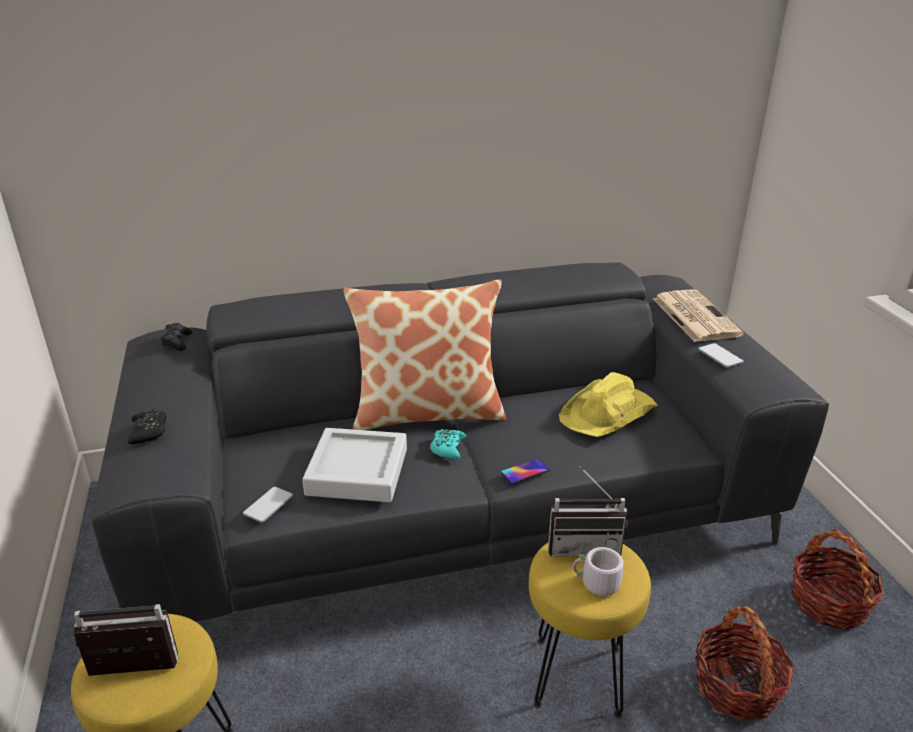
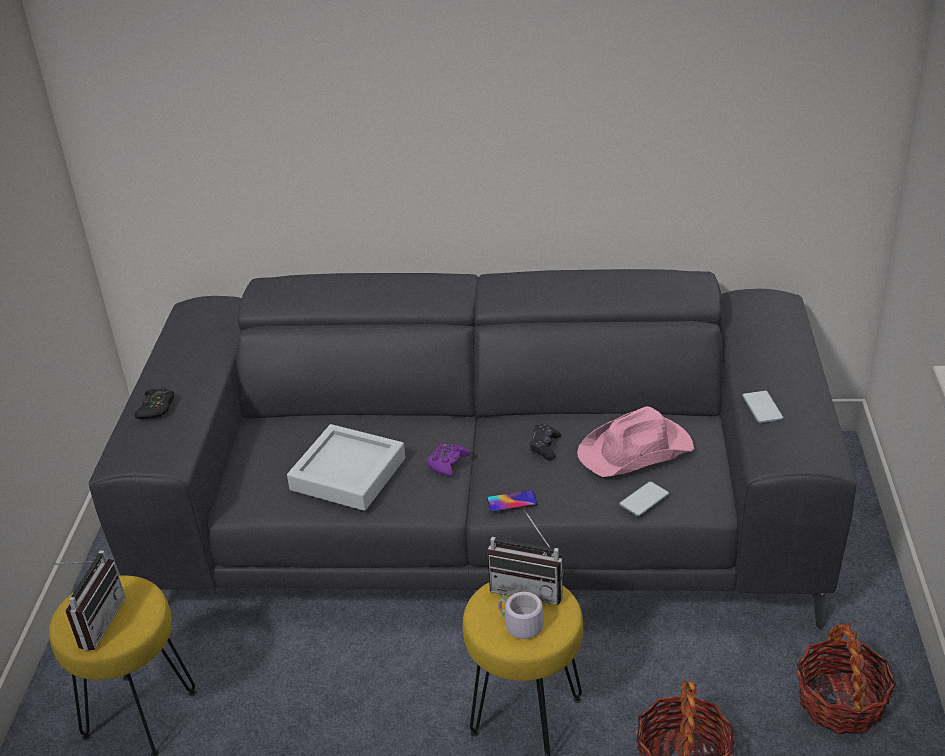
camera: 20 degrees right, 5 degrees up
radio [73,604,179,676] -> radio turned 90 degrees clockwise [51,551,126,651]
black game controller [160,323,192,351] -> black game controller moved to [529,424,561,460]
phone [243,486,293,523] -> phone moved to [619,481,669,516]
pillow [343,279,506,430] -> none
turquoise game controller [430,429,466,459] -> purple game controller [427,442,471,477]
yellow hat [559,372,658,437] -> pink hat [577,406,694,477]
newspaper [653,289,744,342] -> none

